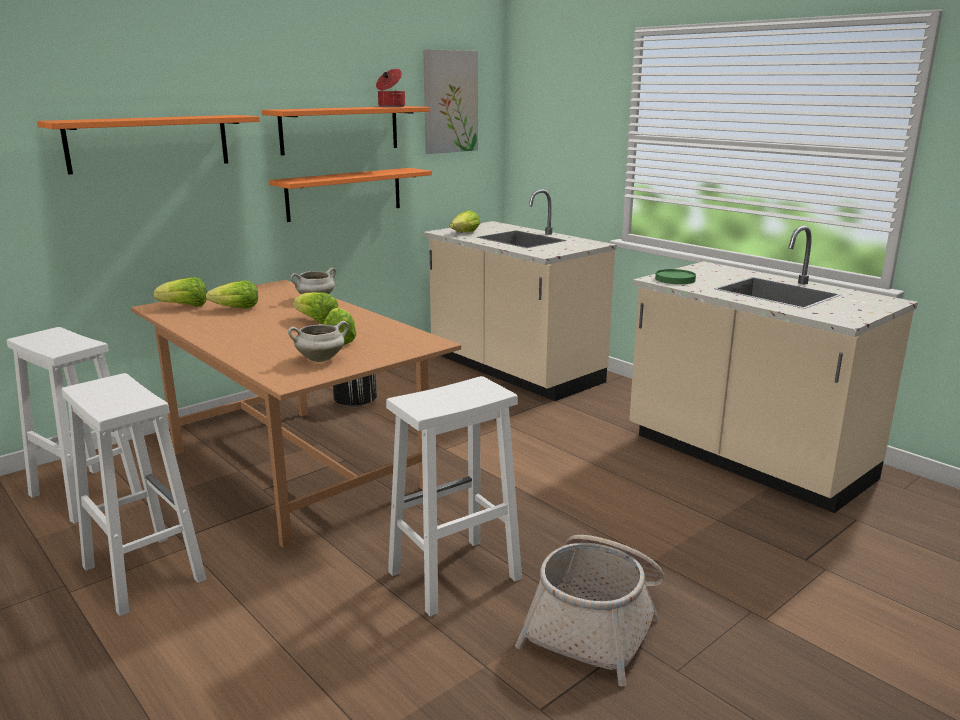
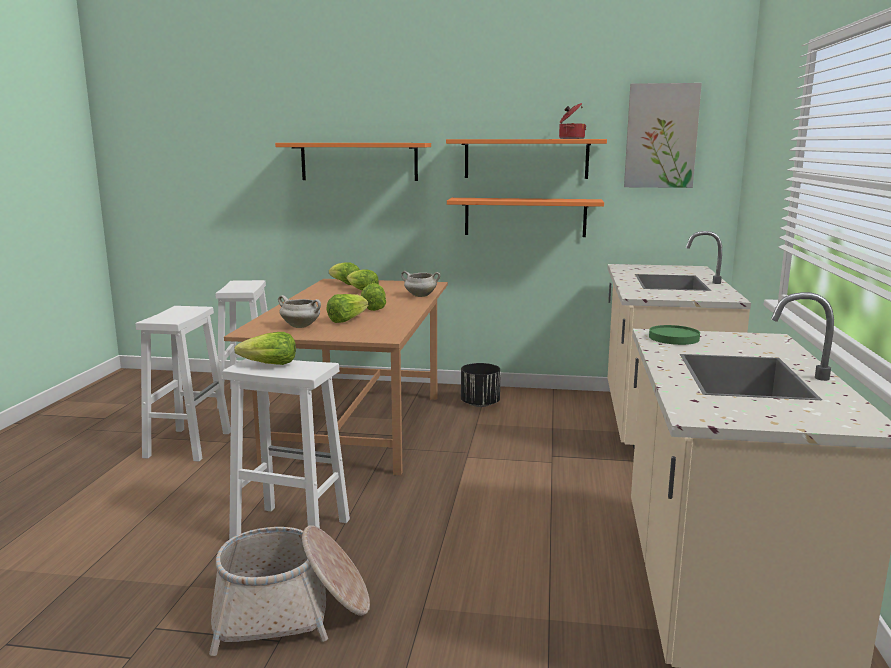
camera: 50 degrees right, 5 degrees down
lettuce [450,210,480,232] -> lettuce moved to [234,332,296,365]

